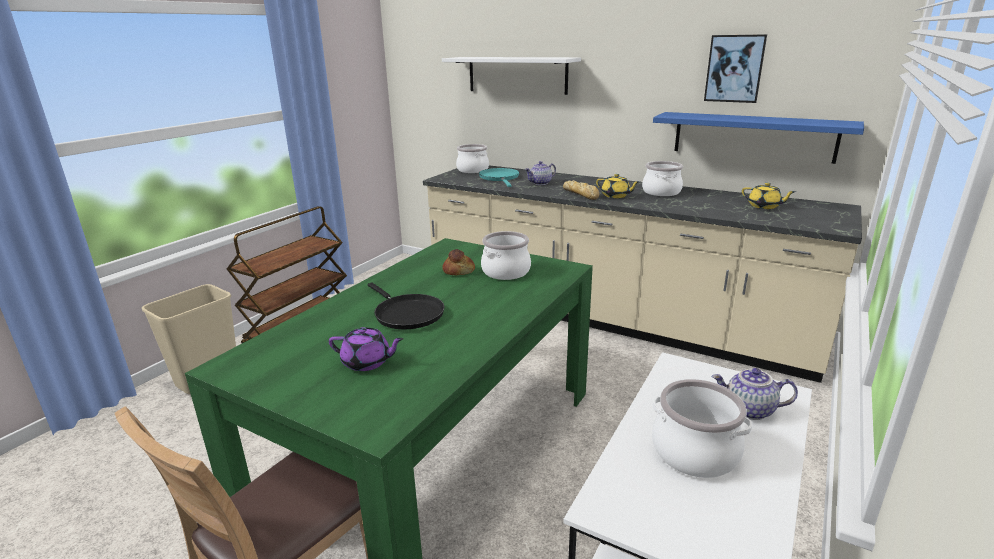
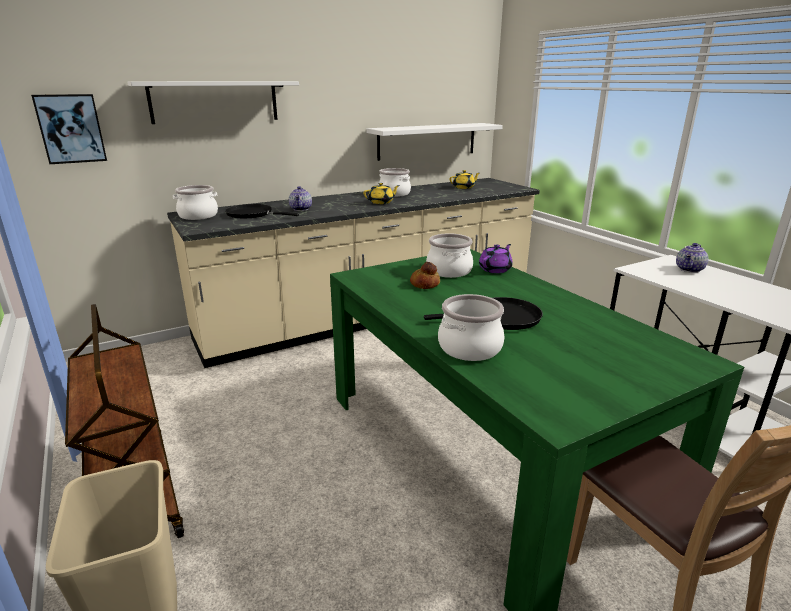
camera: 60 degrees left, 0 degrees up
purple teapot [329,327,404,371] -> purple teapot moved to [479,244,513,273]
turquoise frying pan [479,168,519,187] -> black frying pan [225,204,299,218]
bread [563,180,599,200] -> none
cooking pot [652,379,752,478] -> cooking pot moved to [438,294,505,361]
blue shelf [653,112,864,164] -> white shelf [366,123,503,161]
picture [704,34,767,103] -> picture moved to [31,94,107,164]

